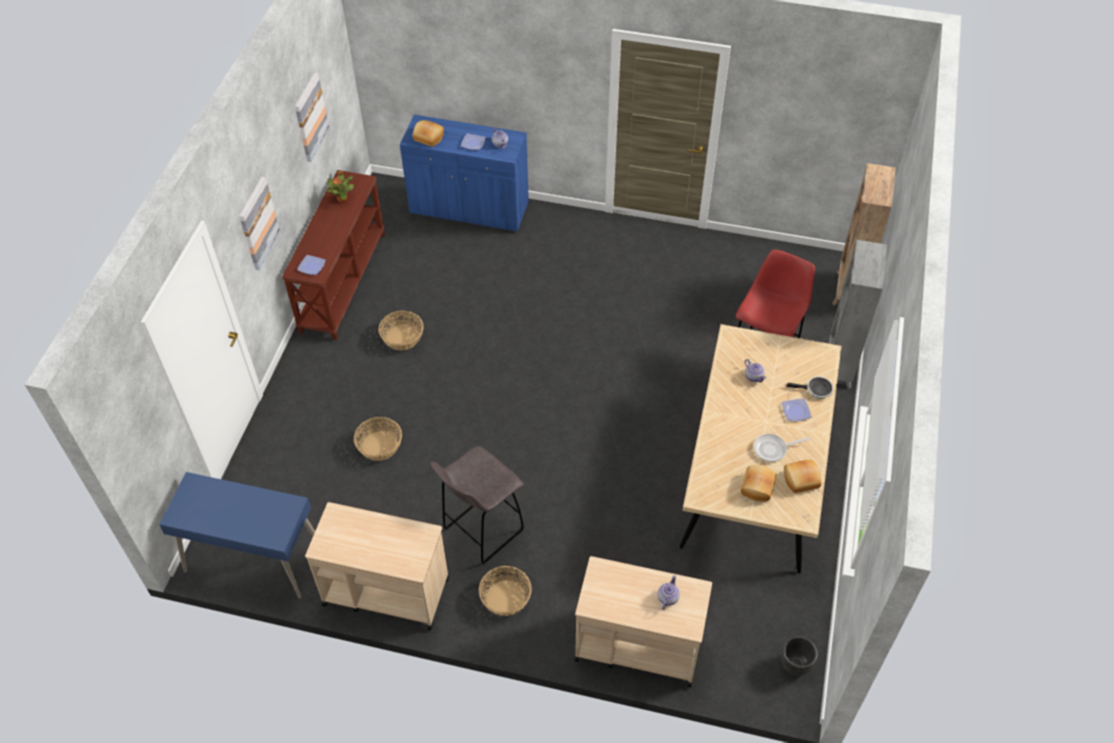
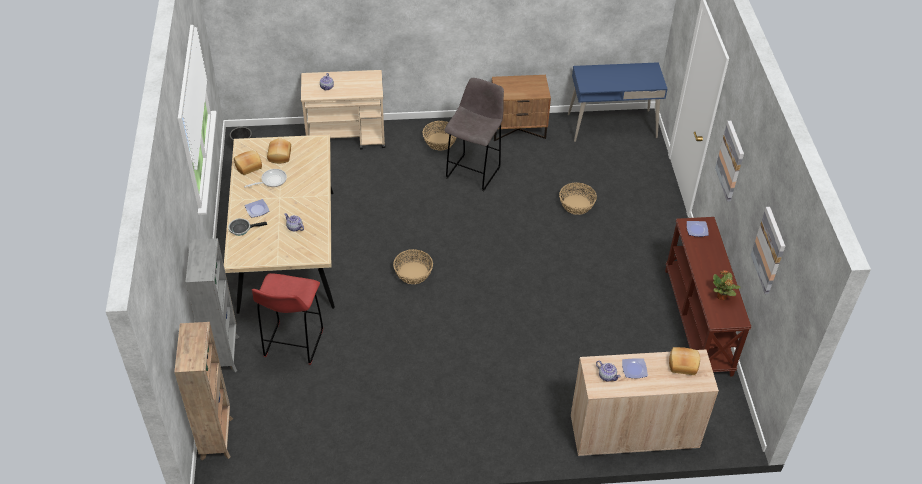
camera: 160 degrees right, 5 degrees down
beige cart [305,502,449,630] -> brown nightstand [492,75,551,141]
basket [378,311,423,350] -> basket moved to [393,249,433,284]
blue cabinet [400,115,529,231] -> beige cabinet [571,349,719,456]

